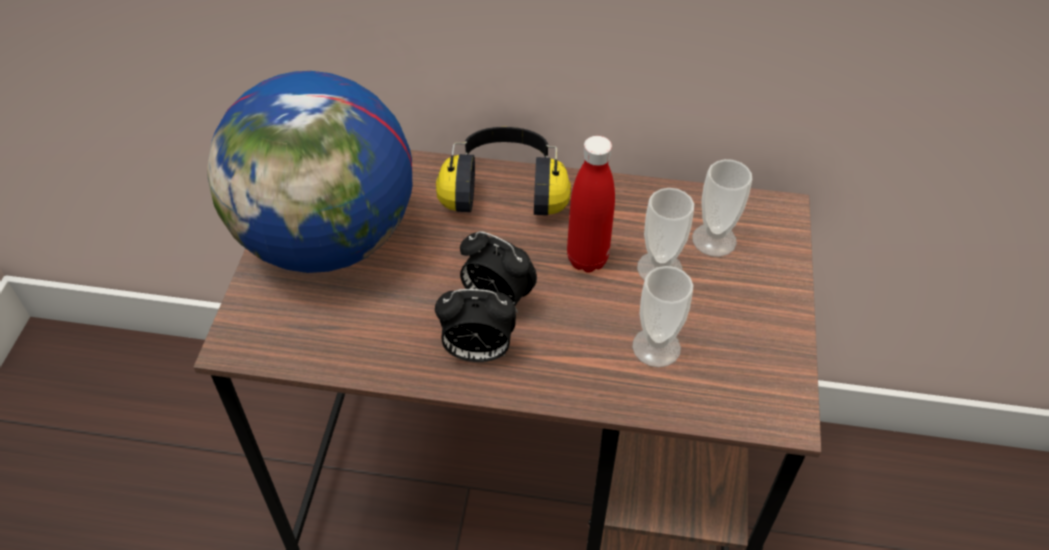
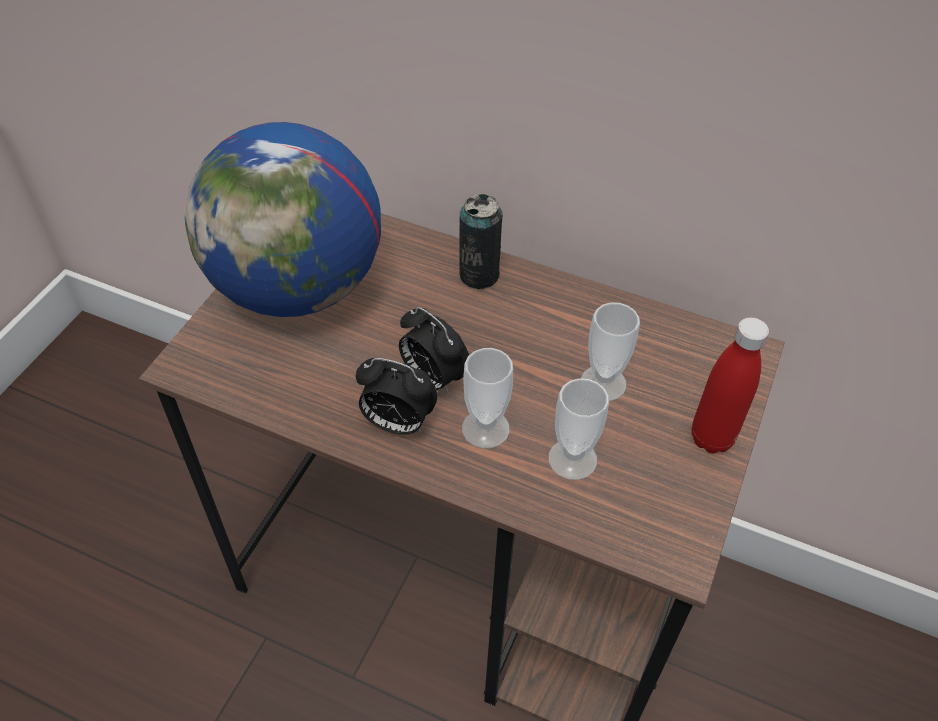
camera: 15 degrees right, 0 degrees up
headphones [436,127,571,215] -> can [459,194,503,289]
red bottle [567,136,615,273] -> red bottle moved to [692,317,769,453]
cup [692,159,752,257] -> cup moved to [462,348,513,449]

